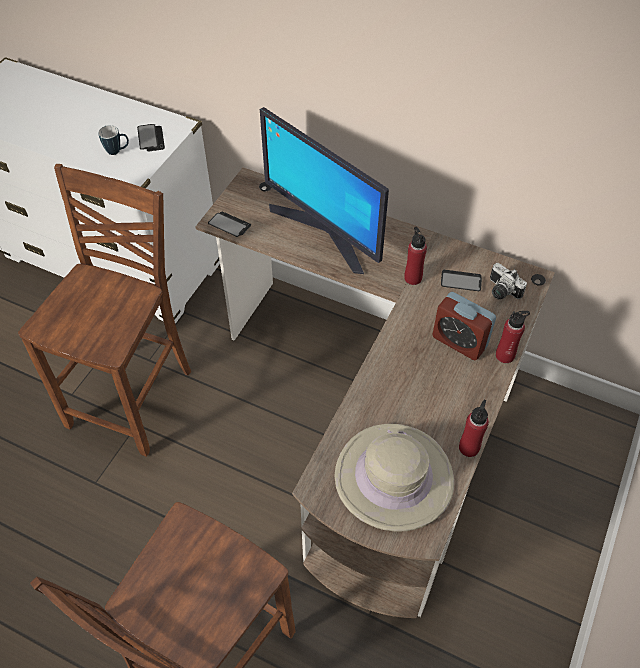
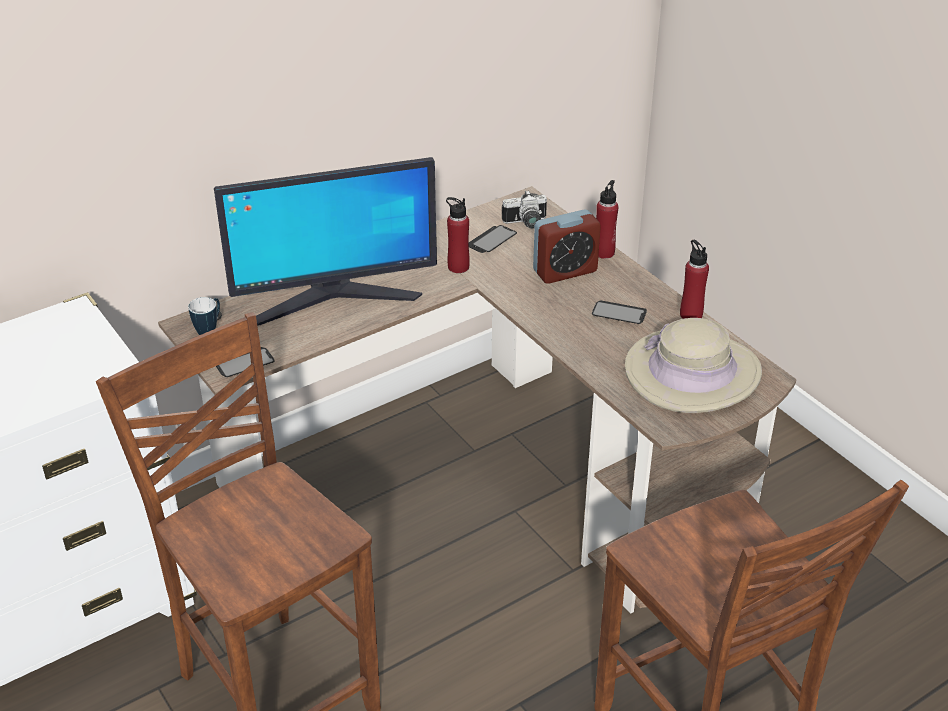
camera: 60 degrees left, 15 degrees down
mug [98,125,129,155] -> mug moved to [188,297,220,335]
phone [137,124,165,151] -> phone moved to [592,300,647,324]

